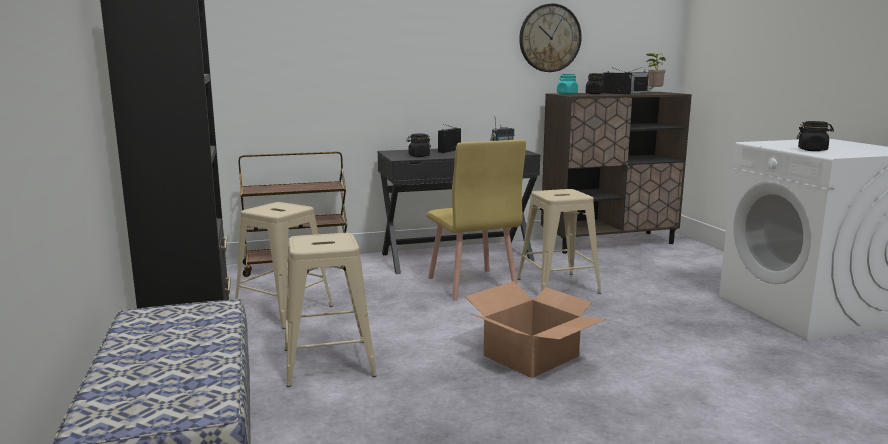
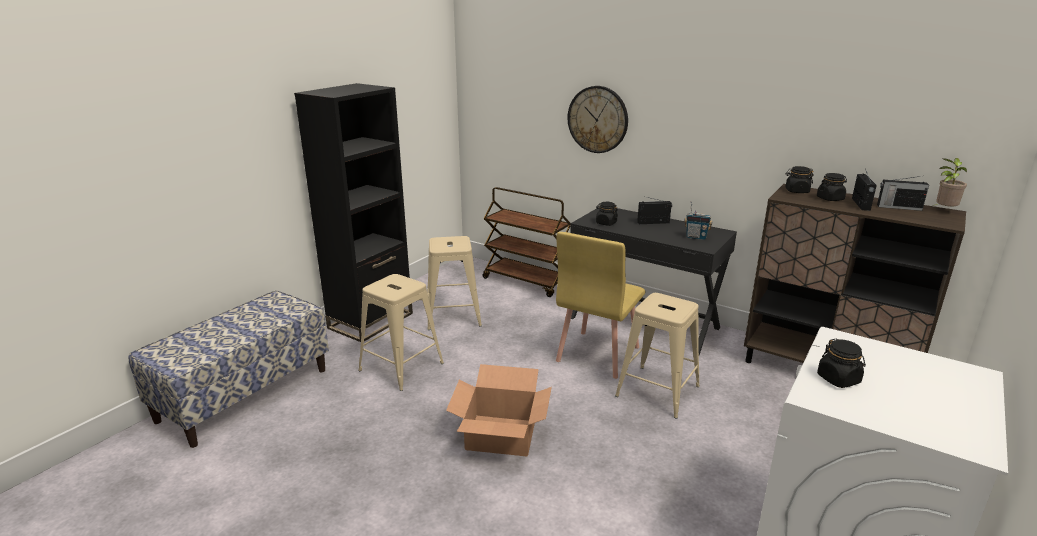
camera: 50 degrees right, 10 degrees up
wall clock [519,4,582,72] -> wall clock moved to [568,86,628,153]
turquoise jar [557,73,578,94] -> black jar [785,166,814,193]

